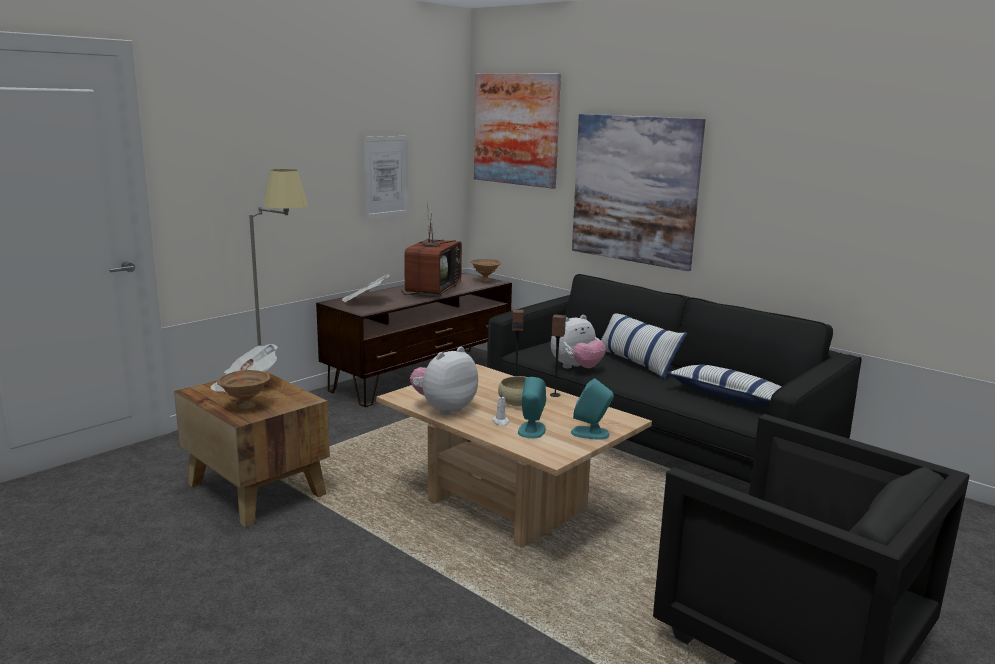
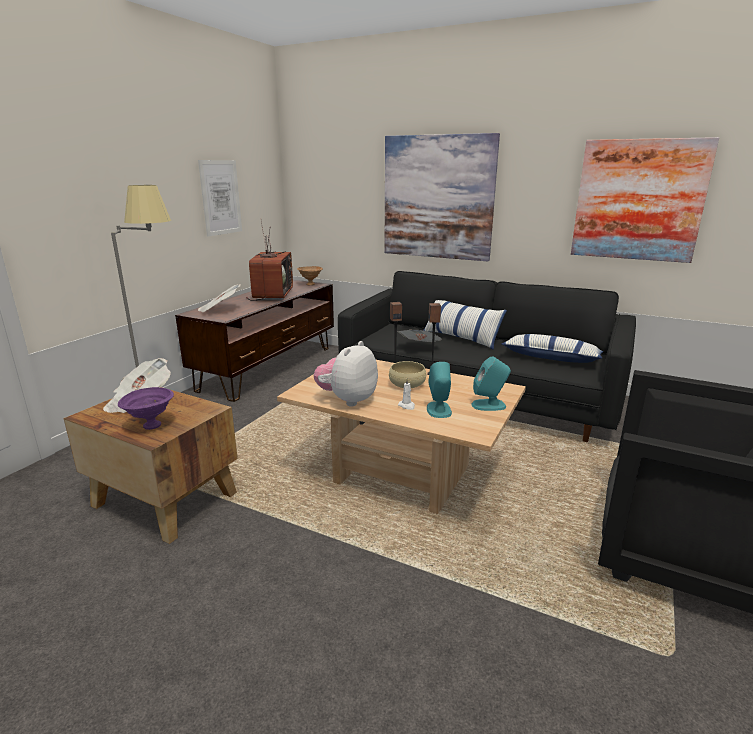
camera: 15 degrees left, 5 degrees up
brown bowl [217,370,270,410] -> purple bowl [118,387,174,430]
picture [474,73,561,189] -> picture moved to [571,137,719,263]
plush toy [551,315,606,368] -> newspaper [397,330,442,342]

